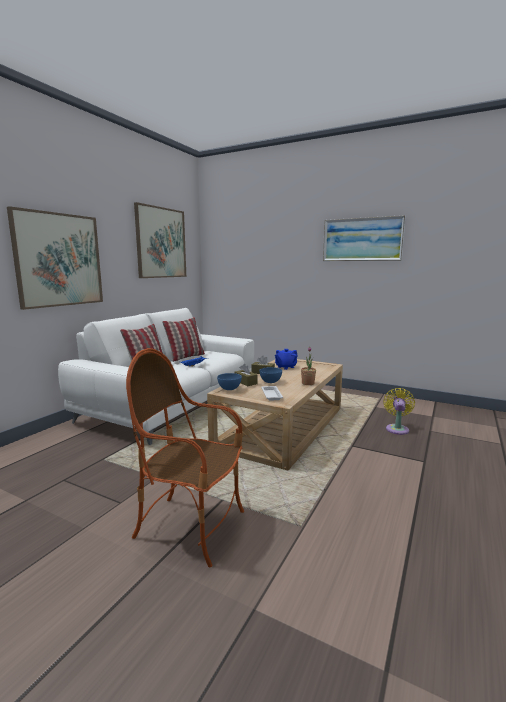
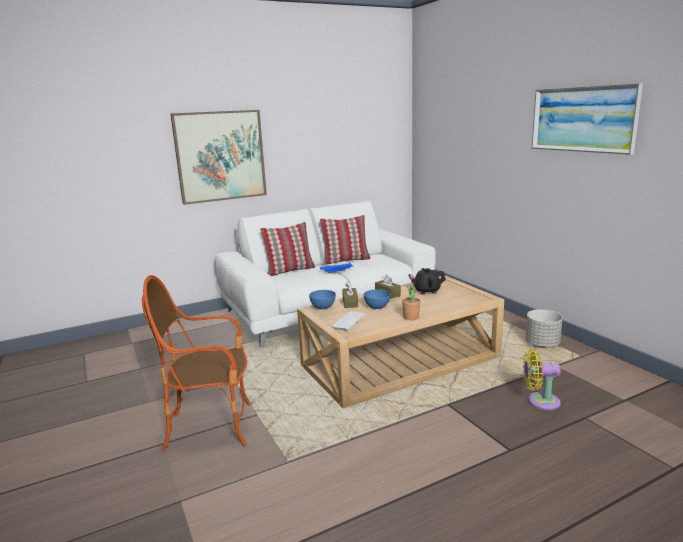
camera: 35 degrees right, 5 degrees up
armchair [126,348,244,568] -> armchair turned 60 degrees counterclockwise [142,275,251,450]
picture [134,202,186,278] -> none
blue teapot [275,349,298,370] -> black teapot [409,268,446,294]
yellow fan [383,388,415,435] -> yellow fan turned 135 degrees counterclockwise [523,349,561,410]
none -> grey planter [525,309,563,348]

